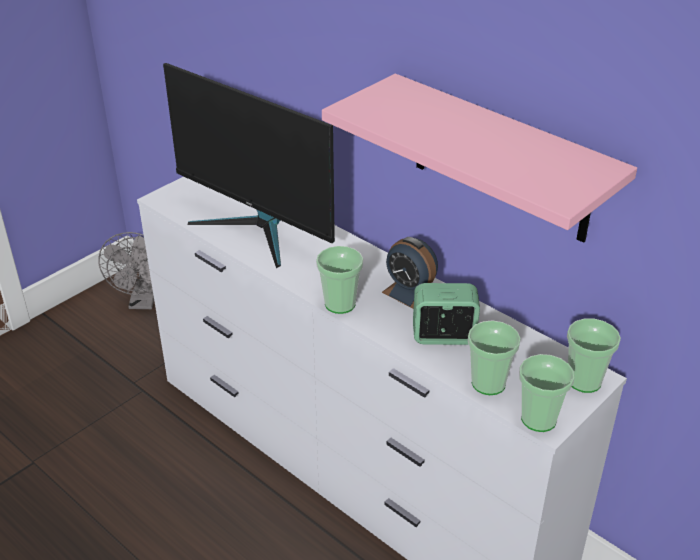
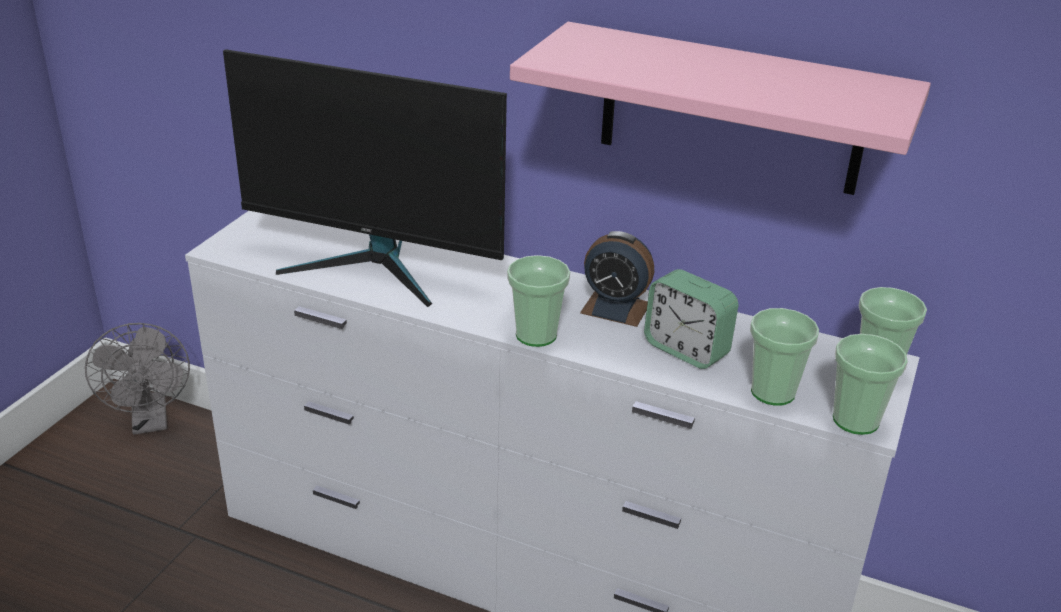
camera: 20 degrees left, 5 degrees down
alarm clock [413,283,480,345] -> alarm clock turned 120 degrees counterclockwise [644,269,739,369]

